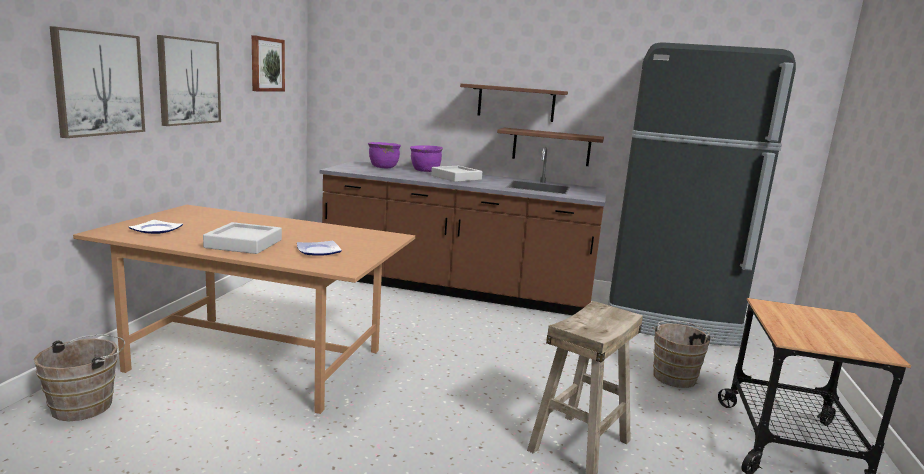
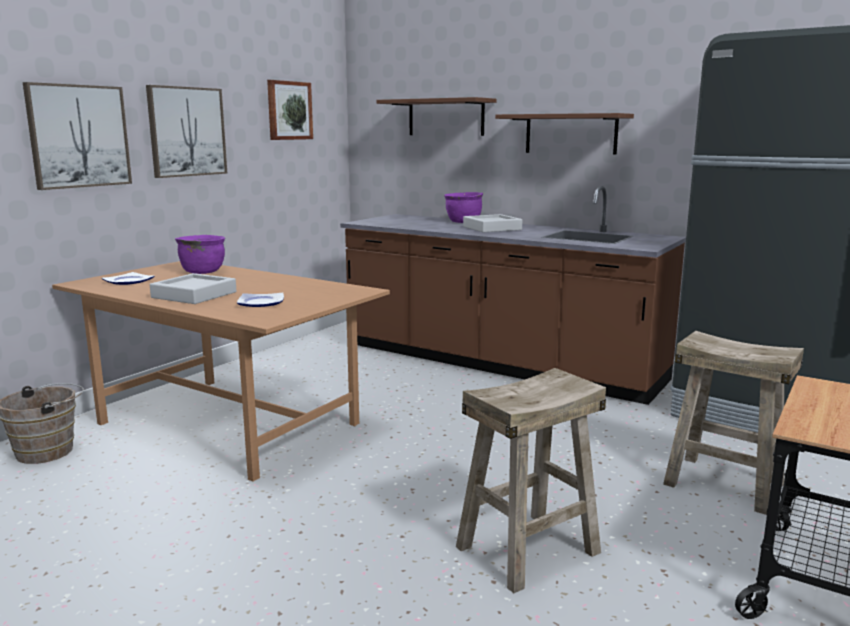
camera: 20 degrees right, 0 degrees up
purple cooking pot [368,142,401,168] -> purple cooking pot moved to [175,235,225,274]
shelf [497,128,604,166] -> shelf moved to [376,97,497,136]
brown bucket [653,320,714,388] -> beige stool [663,331,804,515]

